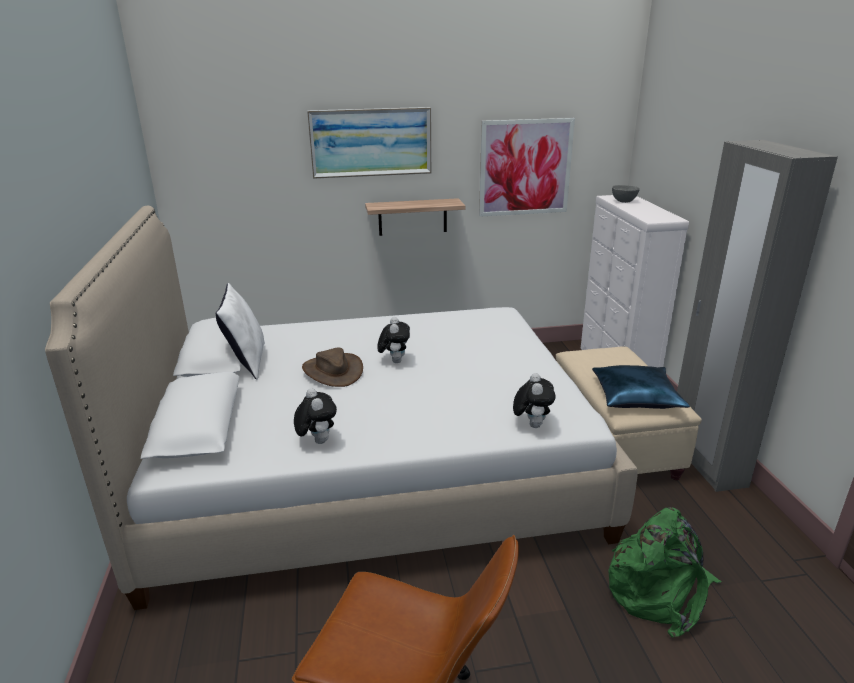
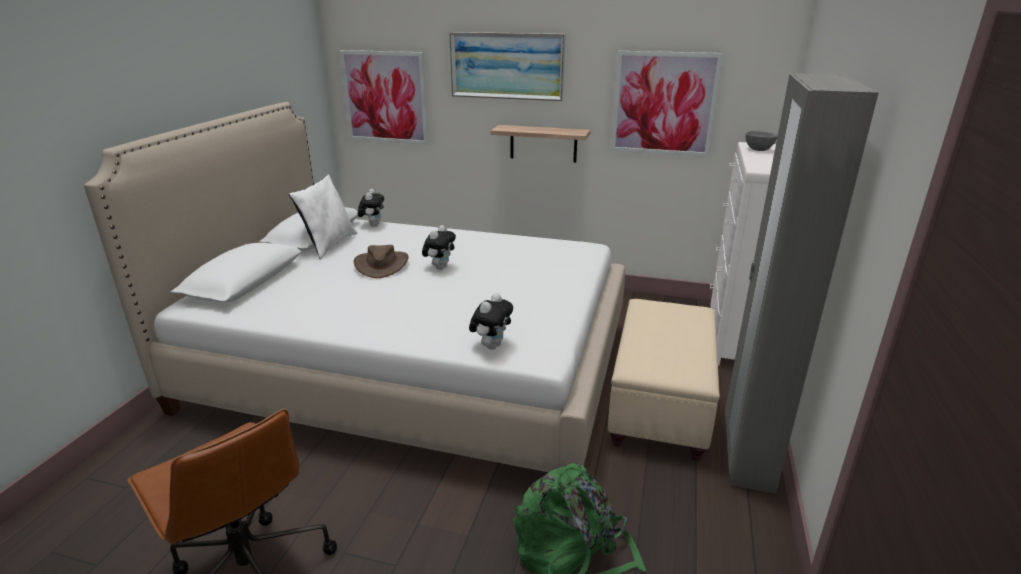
camera: 25 degrees right, 0 degrees up
plush toy [294,388,337,444] -> plush toy moved to [358,189,384,227]
blue pillow [592,365,690,409] -> none
none -> picture [339,50,429,145]

